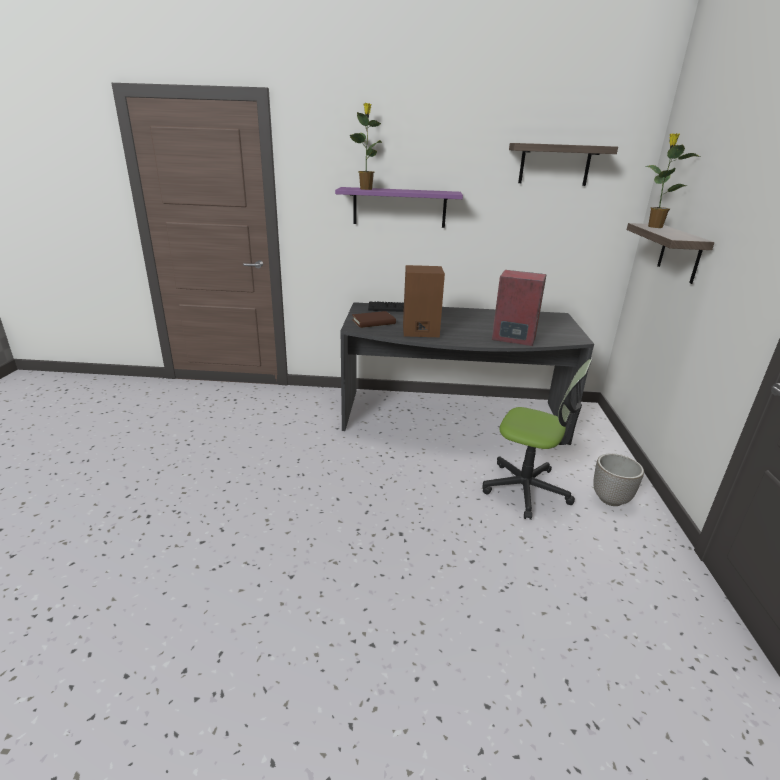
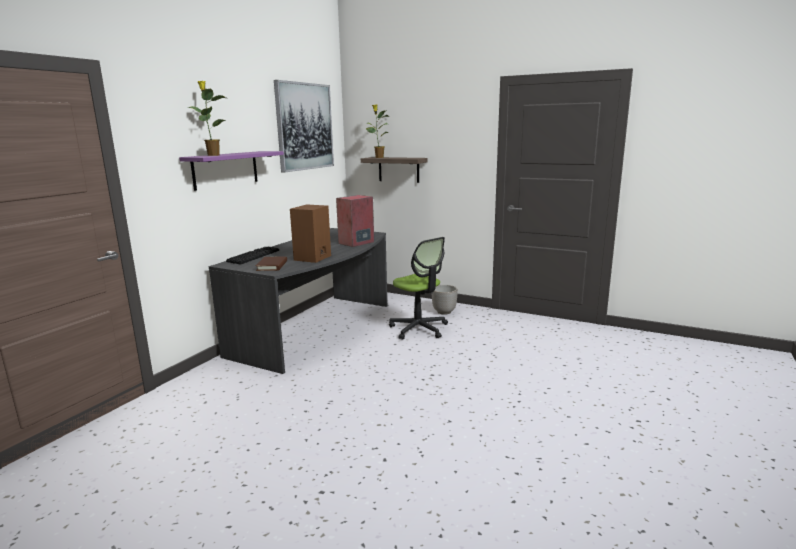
camera: 65 degrees left, 10 degrees down
office chair [482,359,592,520] -> office chair turned 90 degrees clockwise [389,237,448,340]
shelf [509,143,618,186] -> picture [274,80,334,173]

